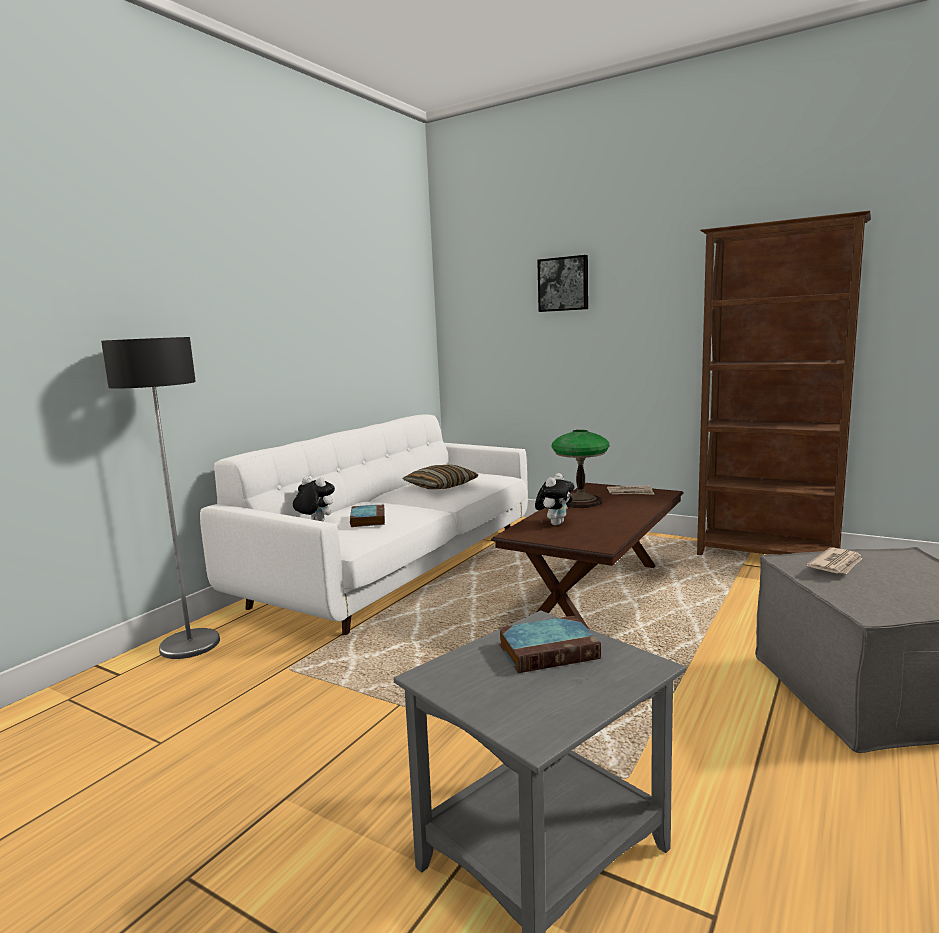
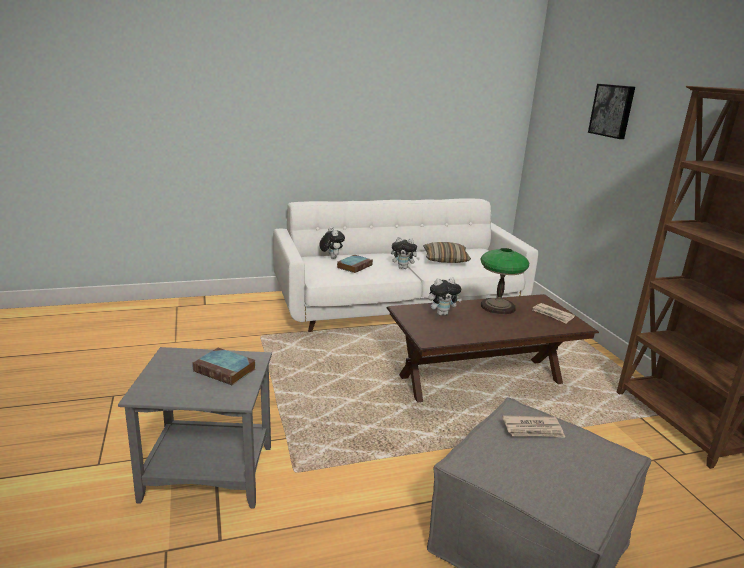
camera: 40 degrees right, 10 degrees up
floor lamp [101,337,220,659] -> none
none -> plush toy [391,237,420,269]

